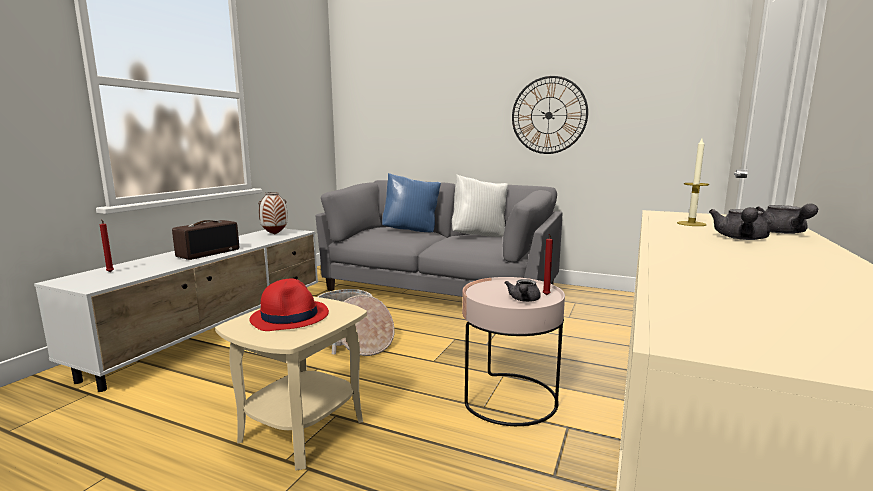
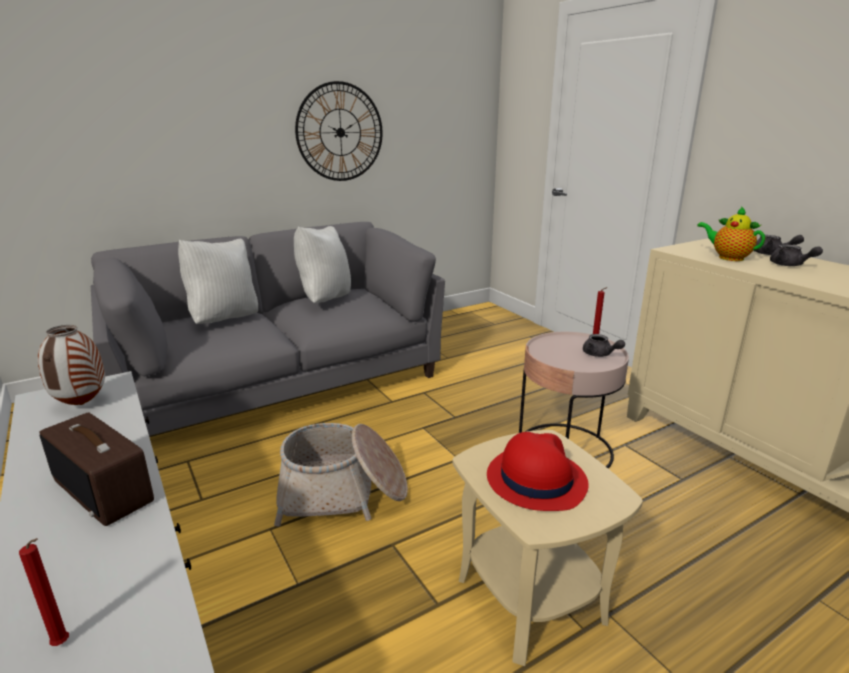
camera: 55 degrees left, 10 degrees up
radio [172,220,239,260] -> radio turned 150 degrees clockwise [39,413,154,526]
blue pillow [382,173,441,232] -> white pillow [178,239,258,324]
candle [677,138,709,226] -> teapot [697,206,765,261]

